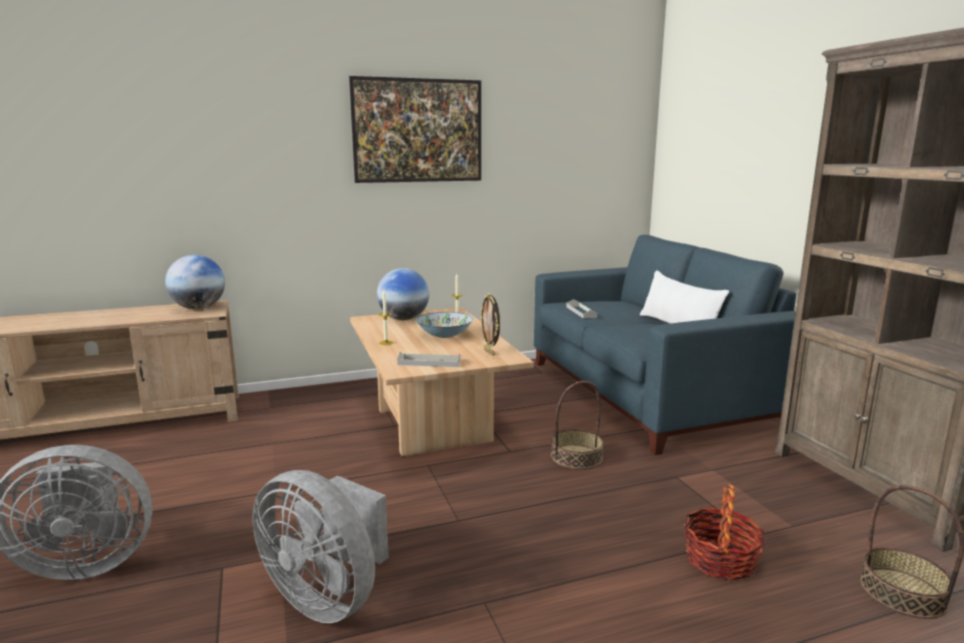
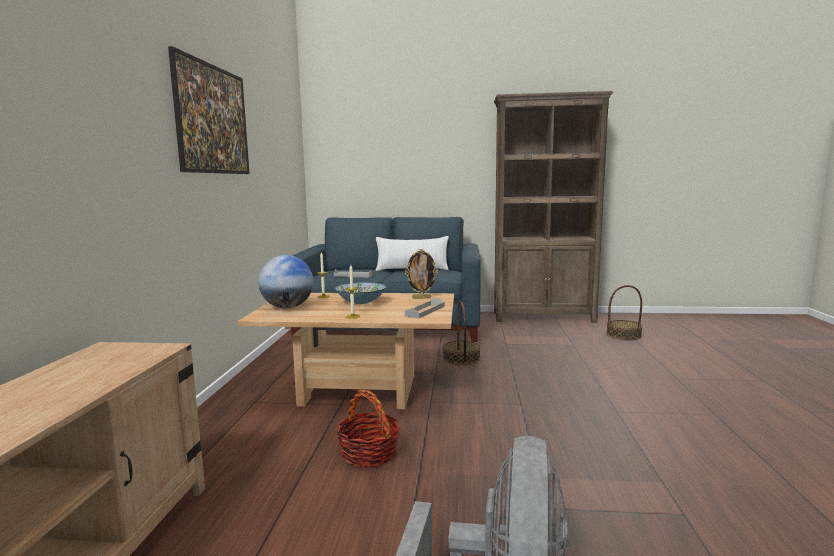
camera: 65 degrees left, 5 degrees down
globe [165,255,225,309] -> none
grey fan [252,470,389,623] -> none
basket [684,484,765,581] -> basket moved to [337,390,399,467]

